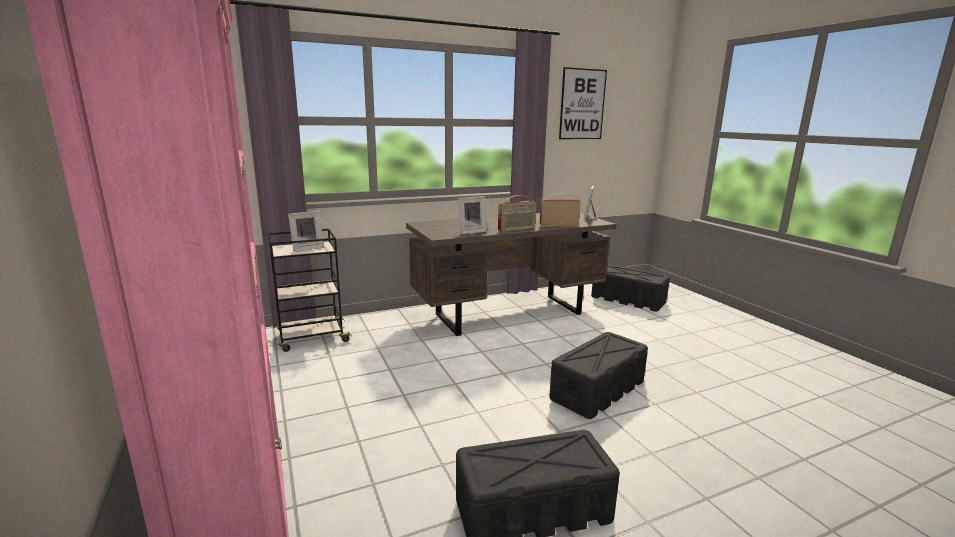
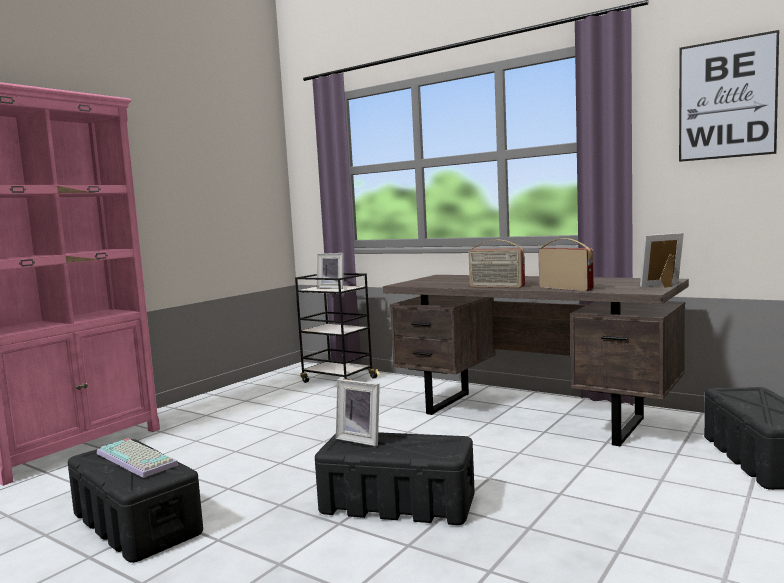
camera: 60 degrees right, 10 degrees down
picture frame [458,196,487,234] -> picture frame moved to [336,379,380,446]
none -> keyboard [97,438,179,478]

